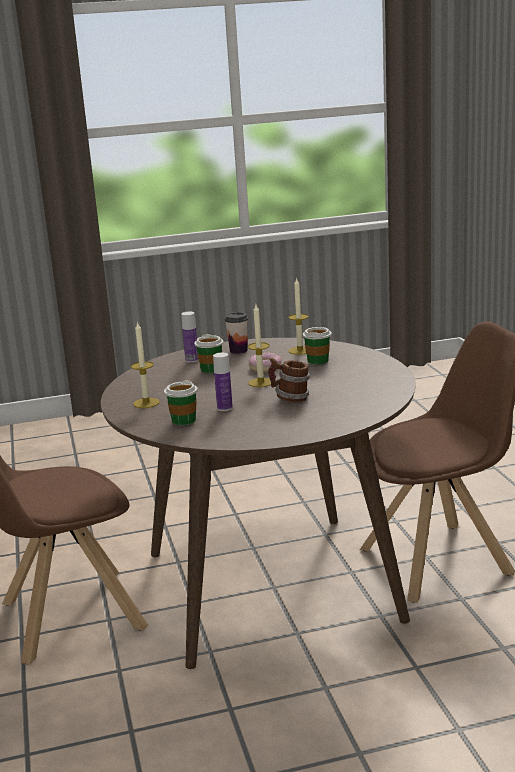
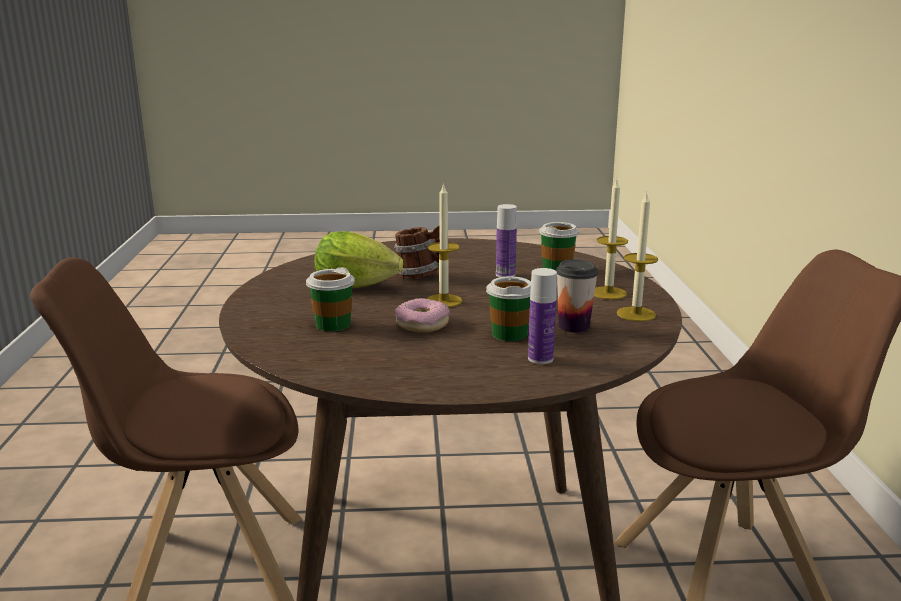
camera: 170 degrees left, 0 degrees up
cup [225,312,248,354] -> cup moved to [556,260,598,333]
candle [289,277,309,355] -> candle moved to [617,191,658,322]
none -> lettuce [314,231,403,288]

